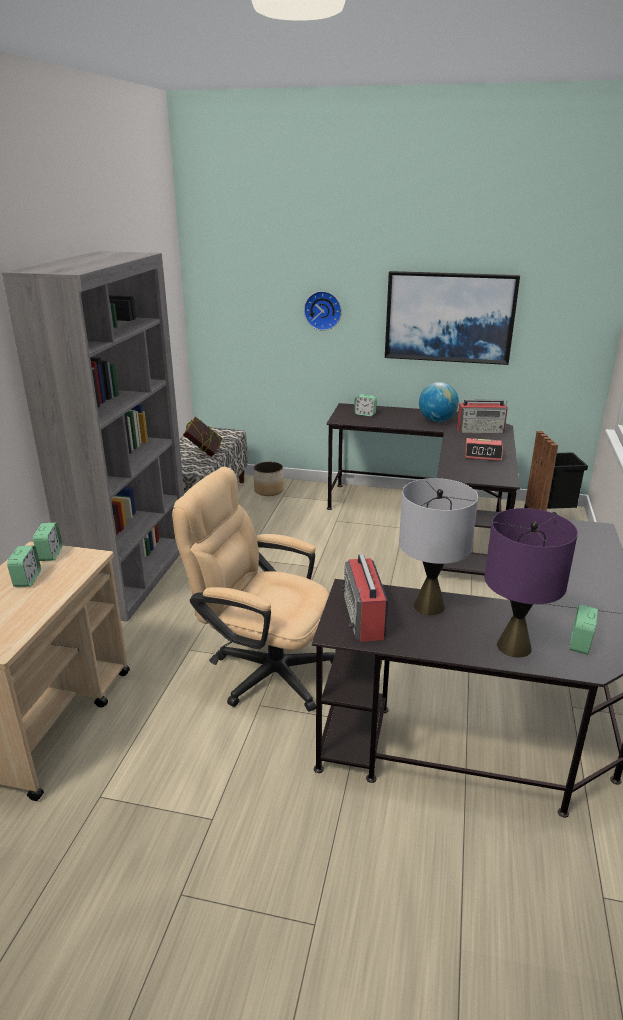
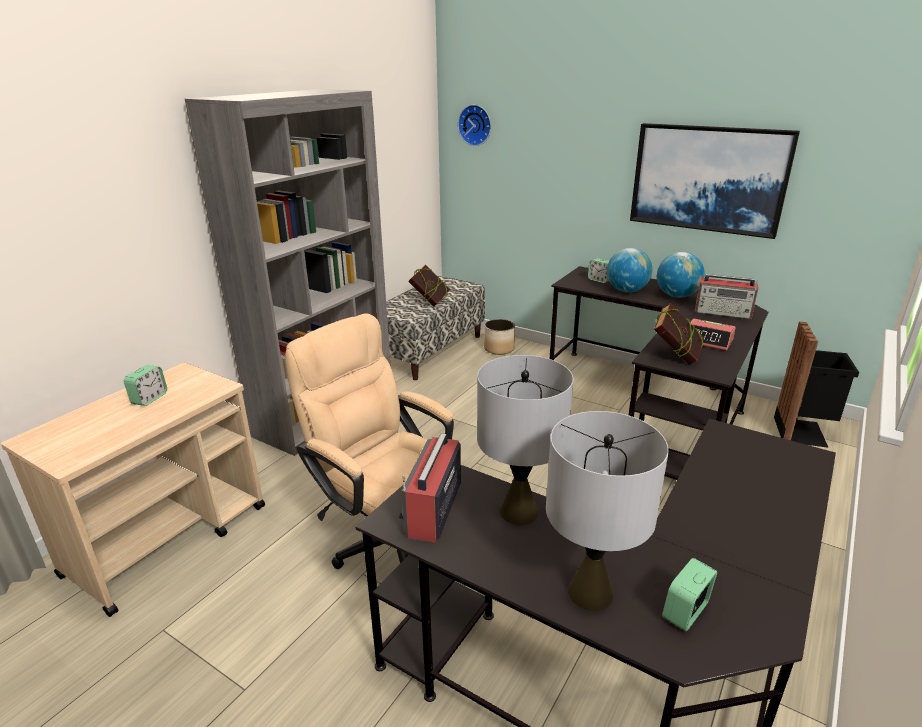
camera: 20 degrees right, 0 degrees up
alarm clock [33,523,62,561] -> none
wall clock [304,291,342,331] -> wall clock moved to [458,105,491,146]
purple table lamp [485,508,578,658] -> grey table lamp [546,411,669,611]
none -> globe [607,248,652,293]
none -> book [654,303,704,365]

